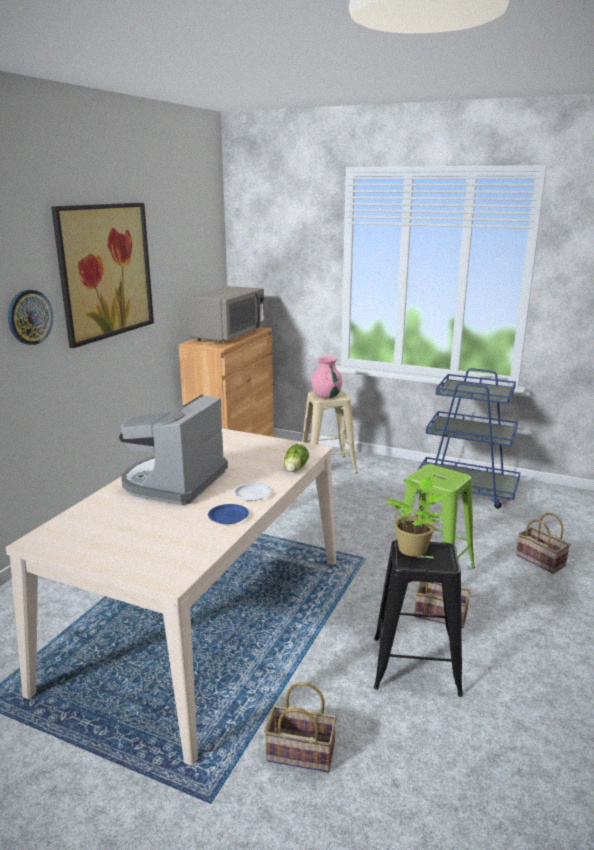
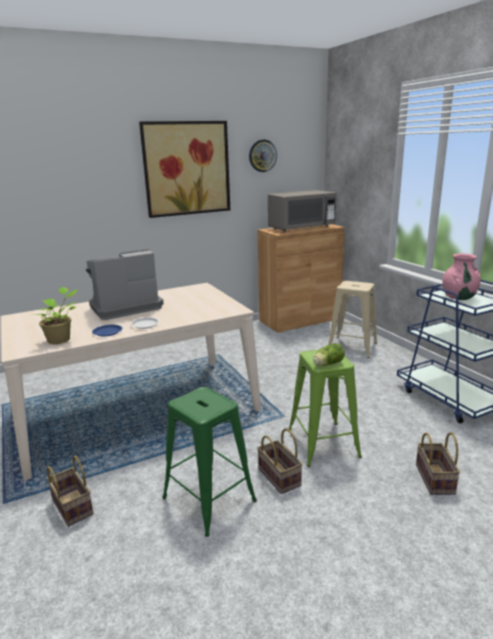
camera: 40 degrees right, 0 degrees up
wall clock [8,290,53,345] -> wall clock moved to [249,140,277,172]
lettuce [284,444,309,472] -> lettuce moved to [313,343,345,366]
pink vase [311,356,342,398] -> pink vase moved to [443,253,480,300]
black stool [374,540,463,697] -> green stool [162,387,257,537]
potted plant [387,477,442,557] -> potted plant moved to [34,287,77,344]

